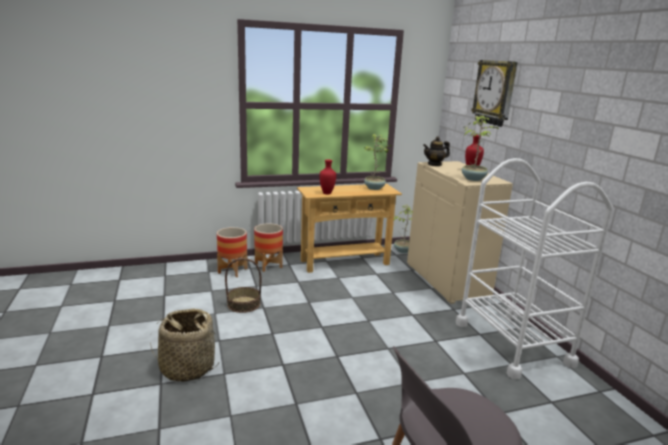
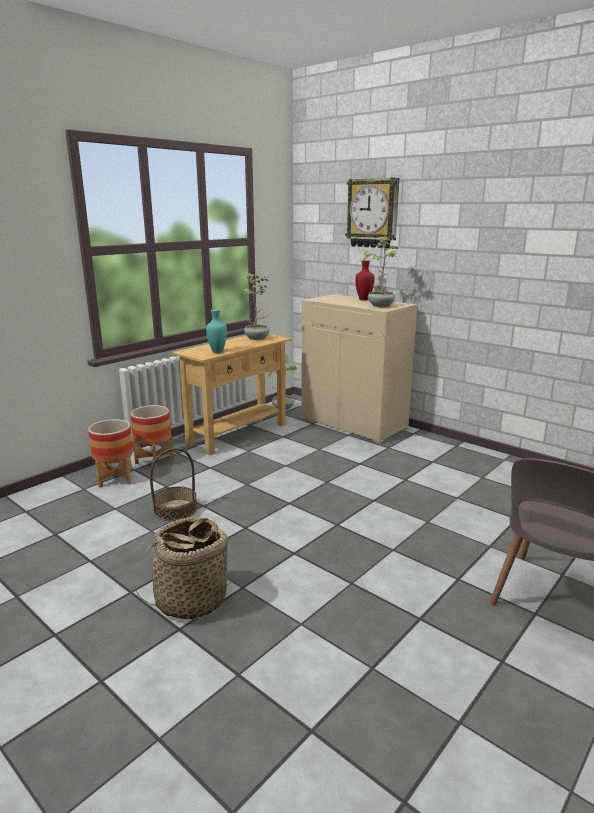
camera: 30 degrees left, 0 degrees up
red vase [320,160,336,194] -> turquoise vase [206,309,227,353]
teapot [423,136,450,166] -> none
white cart [456,158,613,379] -> none

